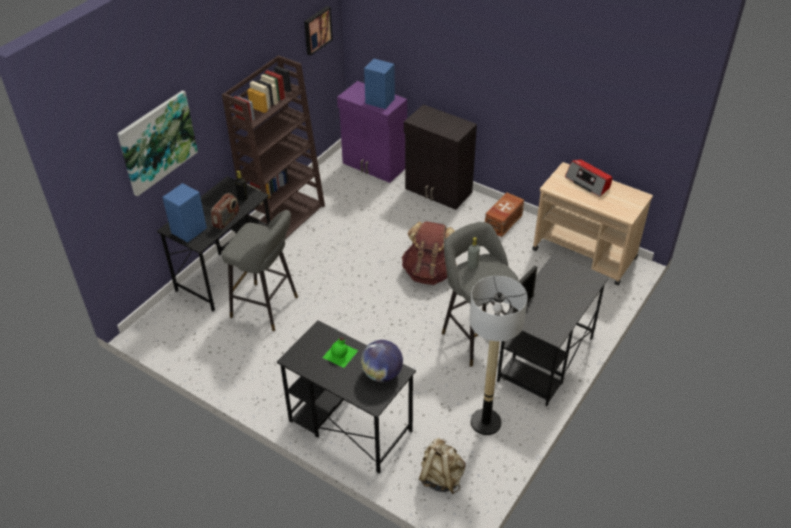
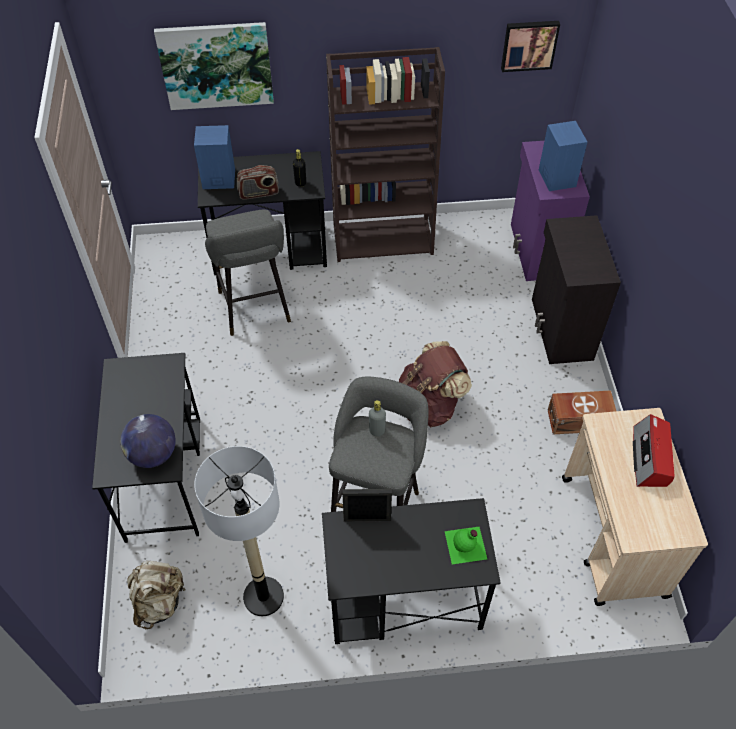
camera: 50 degrees right, 10 degrees up
green bottle [323,337,358,368] -> green bottle moved to [445,527,487,564]

